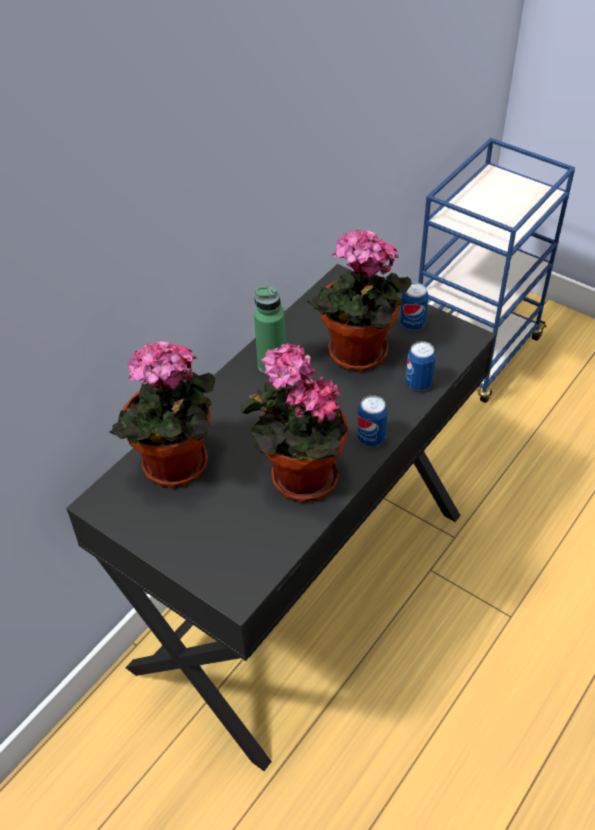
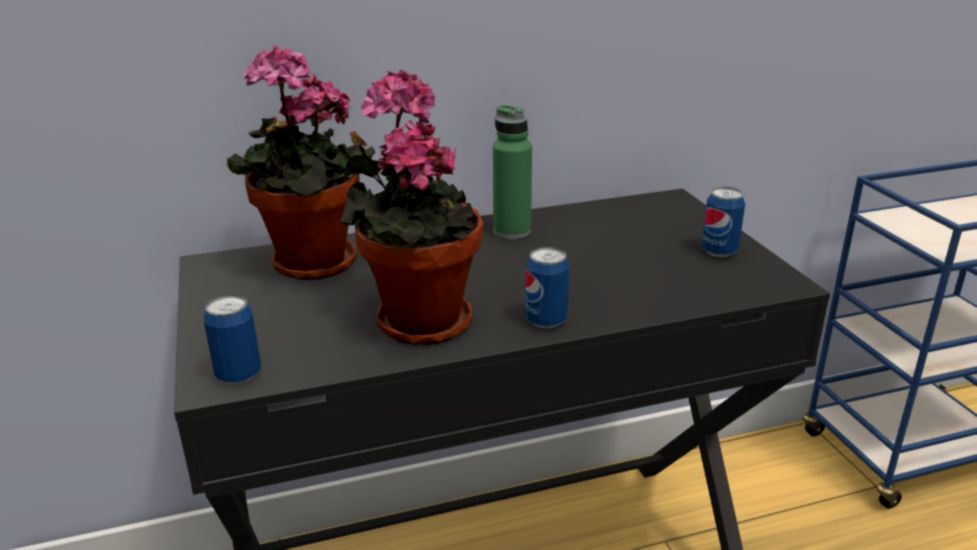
camera: 35 degrees right, 20 degrees down
potted plant [307,229,412,371] -> none
can [406,341,436,391] -> can moved to [204,295,262,385]

